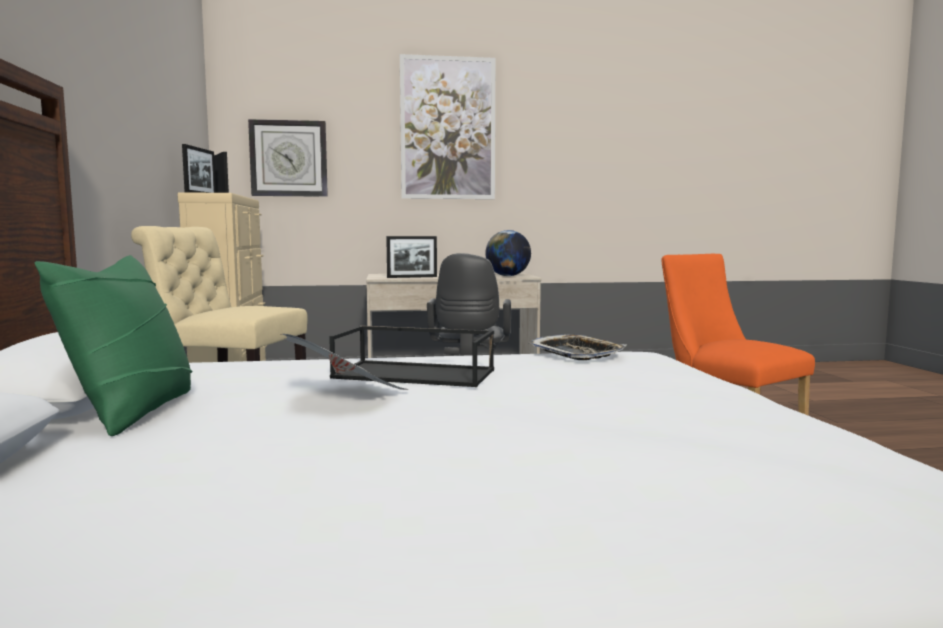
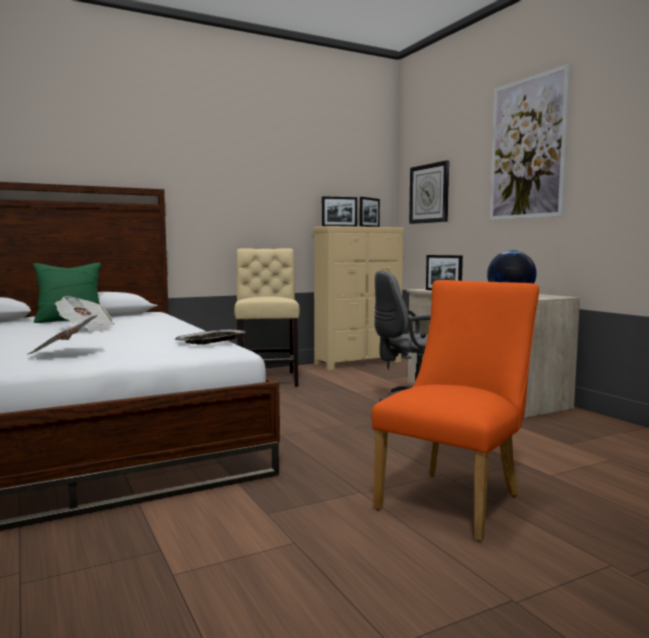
camera: 70 degrees right, 0 degrees up
black tray [329,326,494,387] -> none
none -> newspaper [27,313,99,355]

